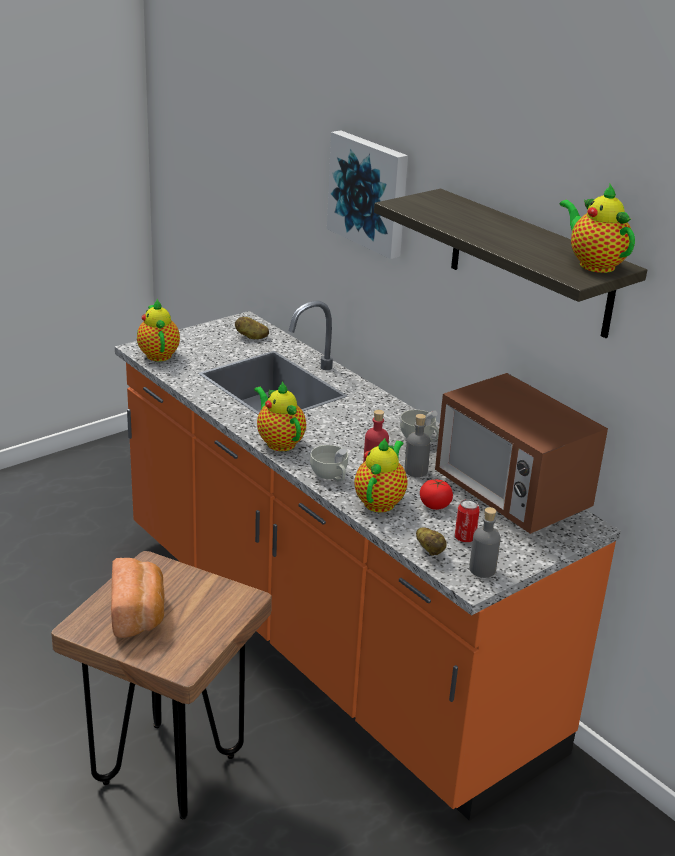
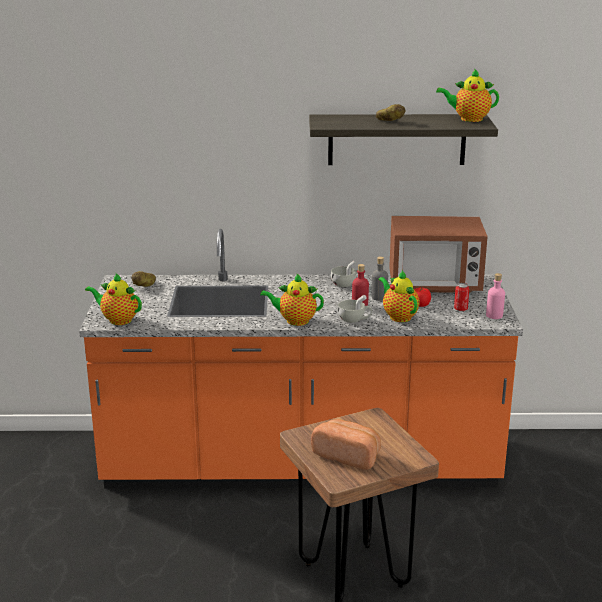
camera: 50 degrees left, 5 degrees down
picture [327,130,408,259] -> none
potato [416,527,446,556] -> potato moved to [376,104,405,121]
grey bottle [469,507,501,578] -> pink bottle [486,273,505,319]

